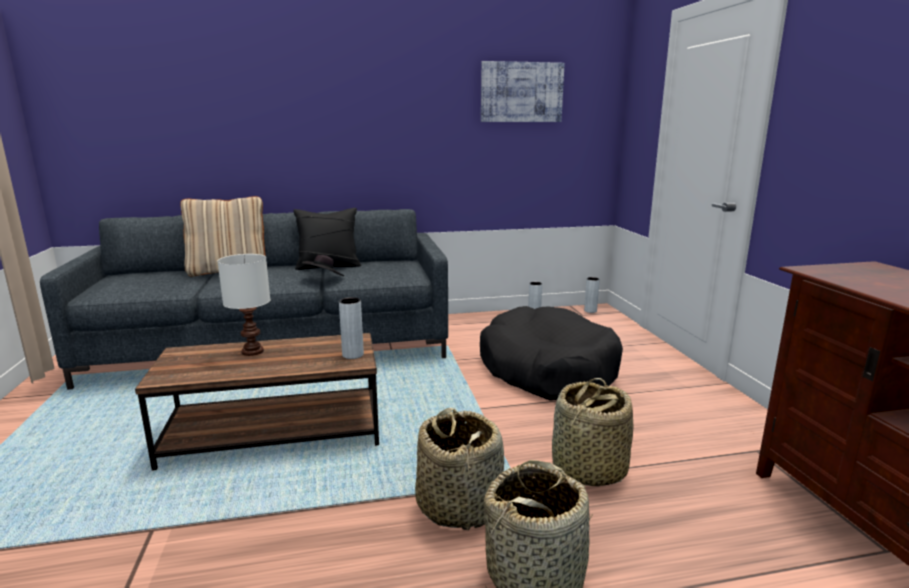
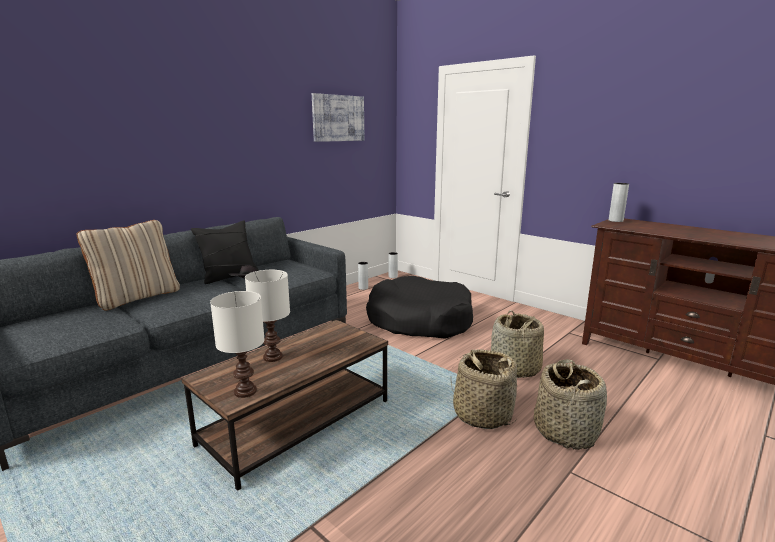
camera: 35 degrees left, 0 degrees up
grey vase [339,297,364,359] -> grey vase moved to [609,183,629,222]
none -> white table lamp [210,291,265,398]

